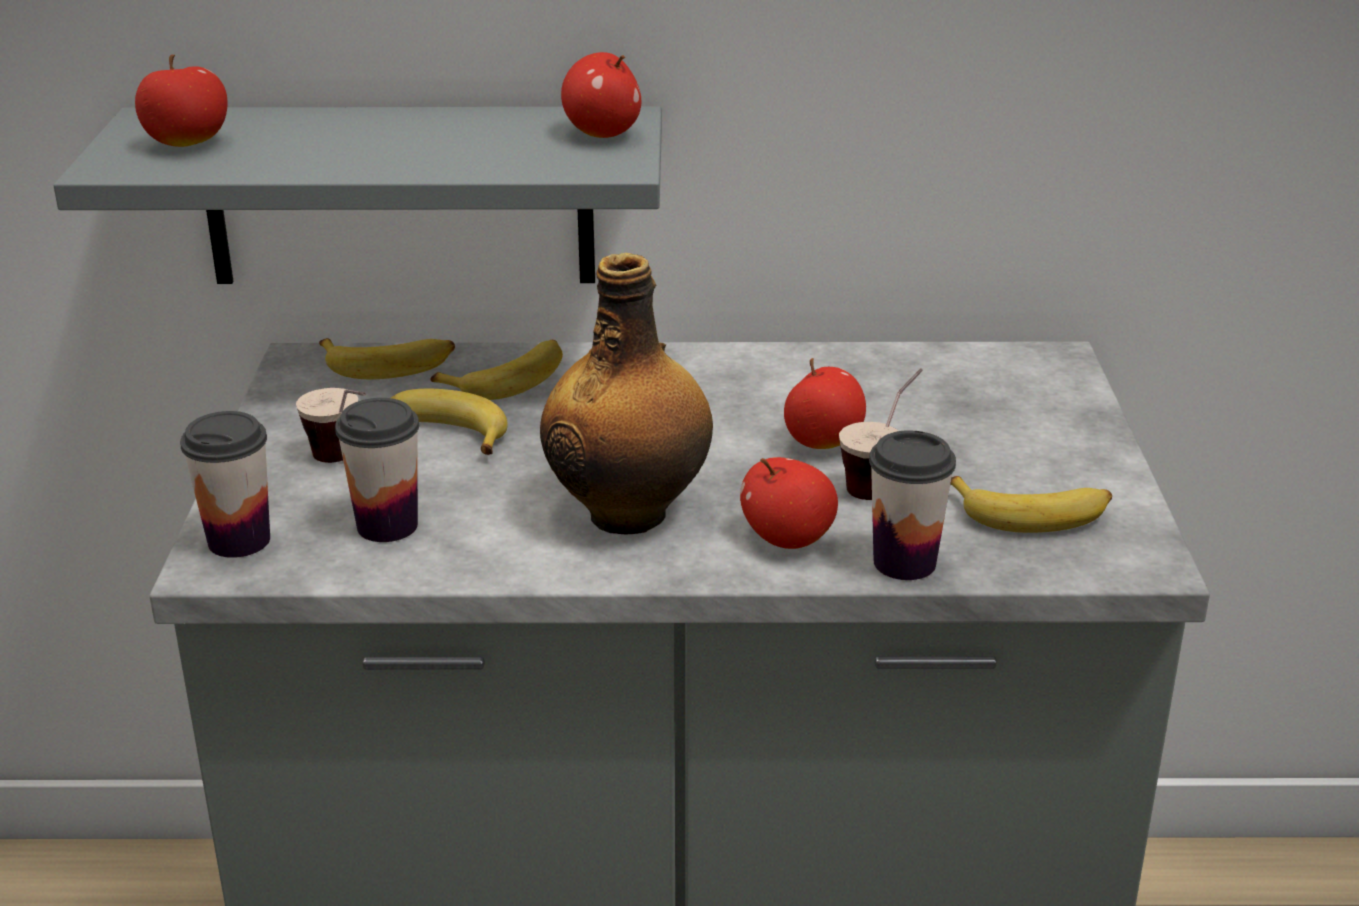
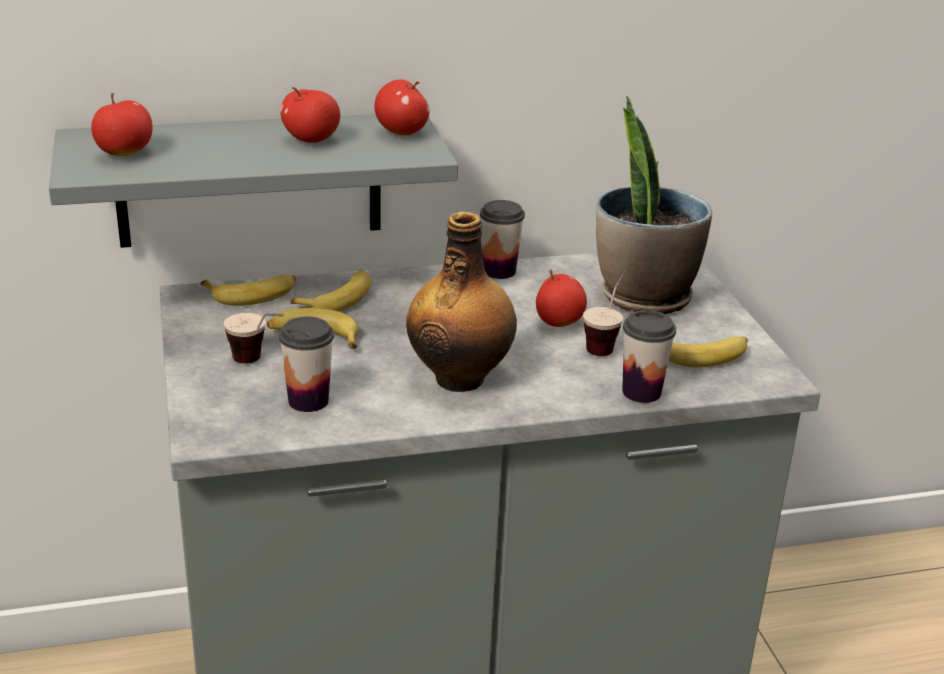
camera: 15 degrees left, 0 degrees up
cup [180,411,270,558] -> cup moved to [480,200,525,279]
apple [740,457,838,549] -> apple moved to [280,87,340,143]
none -> potted plant [596,95,712,314]

